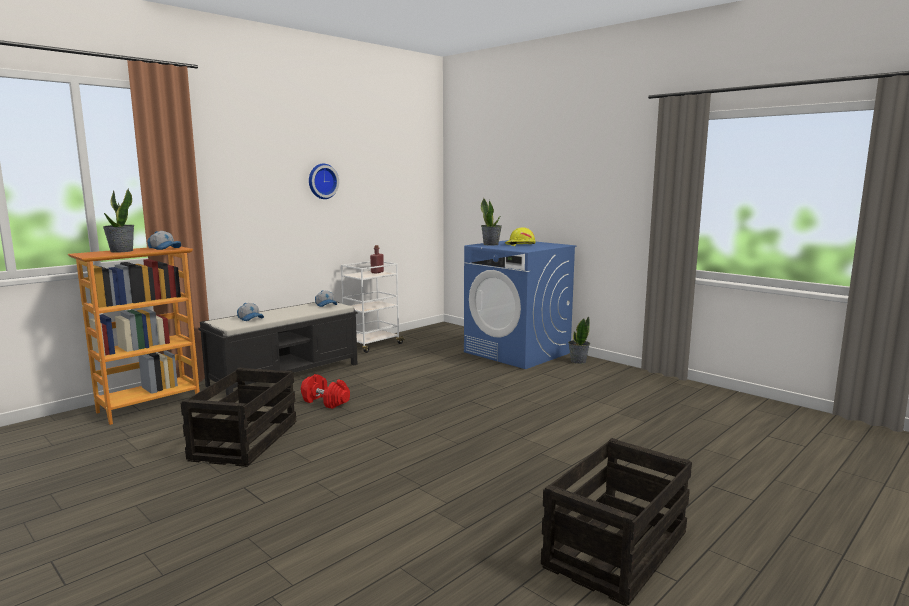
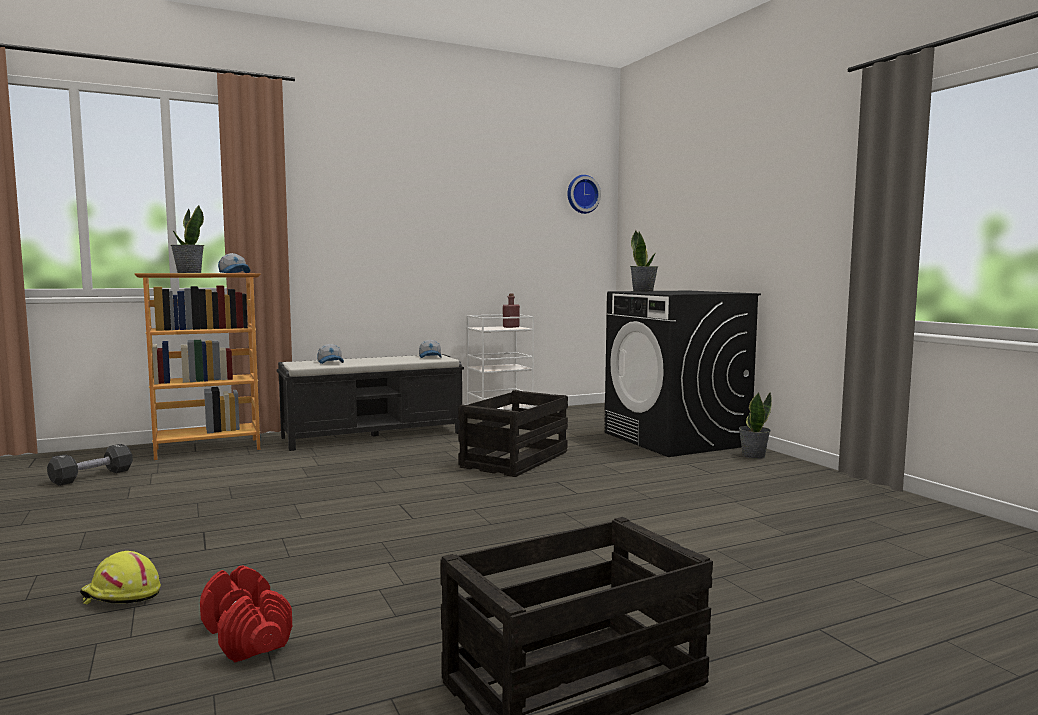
camera: 20 degrees right, 5 degrees down
crate [181,368,296,467] -> crate moved to [458,390,568,477]
red dumbbell [301,374,350,409] -> red dumbbell moved to [200,565,292,662]
wall clock [309,164,339,199] -> wall clock moved to [568,175,601,214]
blue washing machine [464,240,576,369] -> black washing machine [604,291,761,457]
yellow hard hat [505,227,536,246] -> yellow hard hat moved to [80,551,161,604]
none -> black dumbbell [47,444,133,486]

